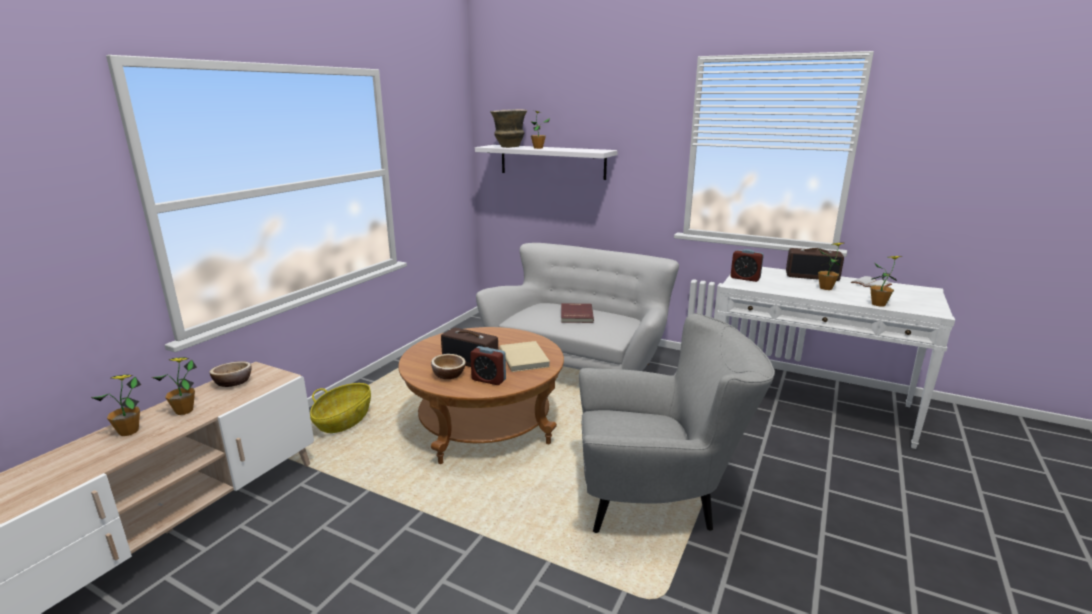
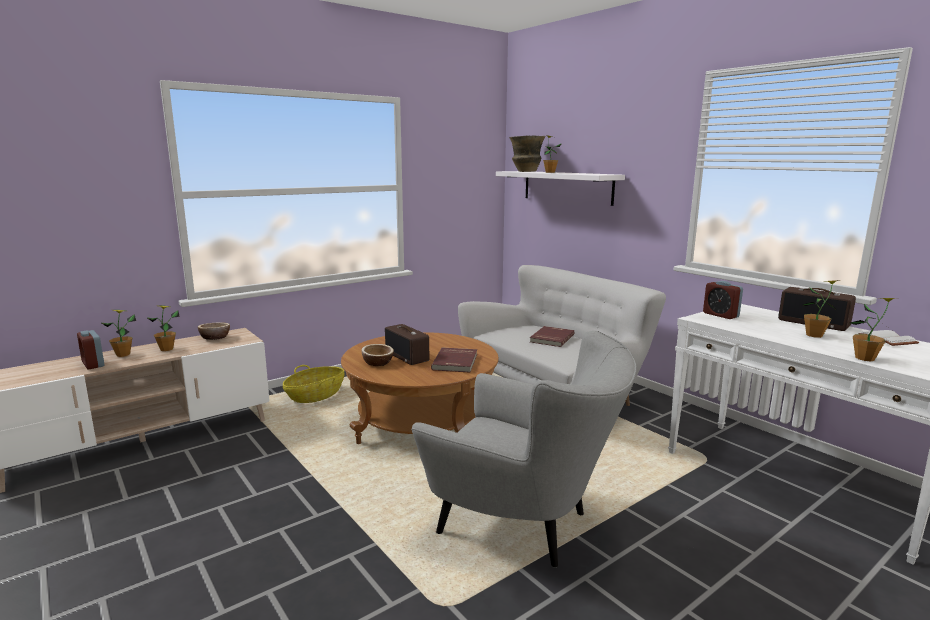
camera: 25 degrees right, 5 degrees down
alarm clock [470,346,506,385] -> alarm clock moved to [77,330,105,370]
beige book [499,341,550,372] -> red book [431,348,477,373]

